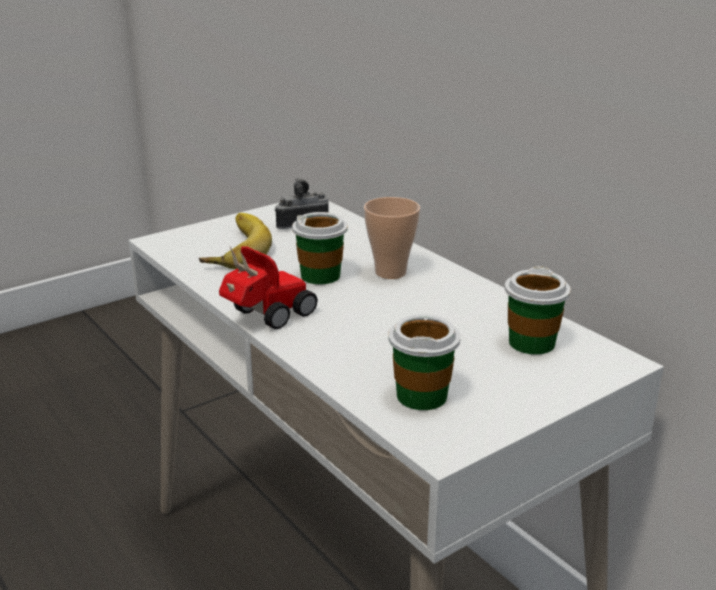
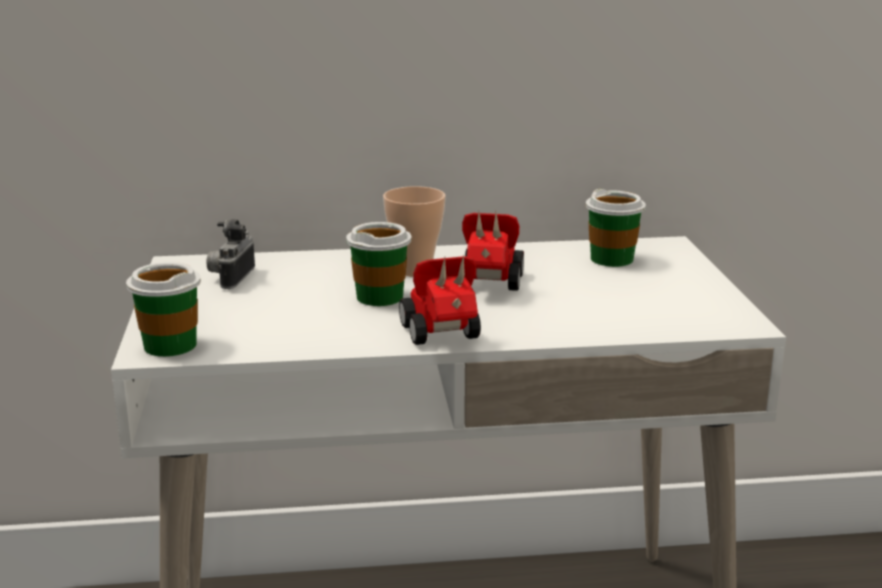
camera: 60 degrees left, 5 degrees down
banana [199,213,272,269] -> none
cup [388,314,461,410] -> cup moved to [126,262,201,357]
none -> toy car [462,211,524,291]

